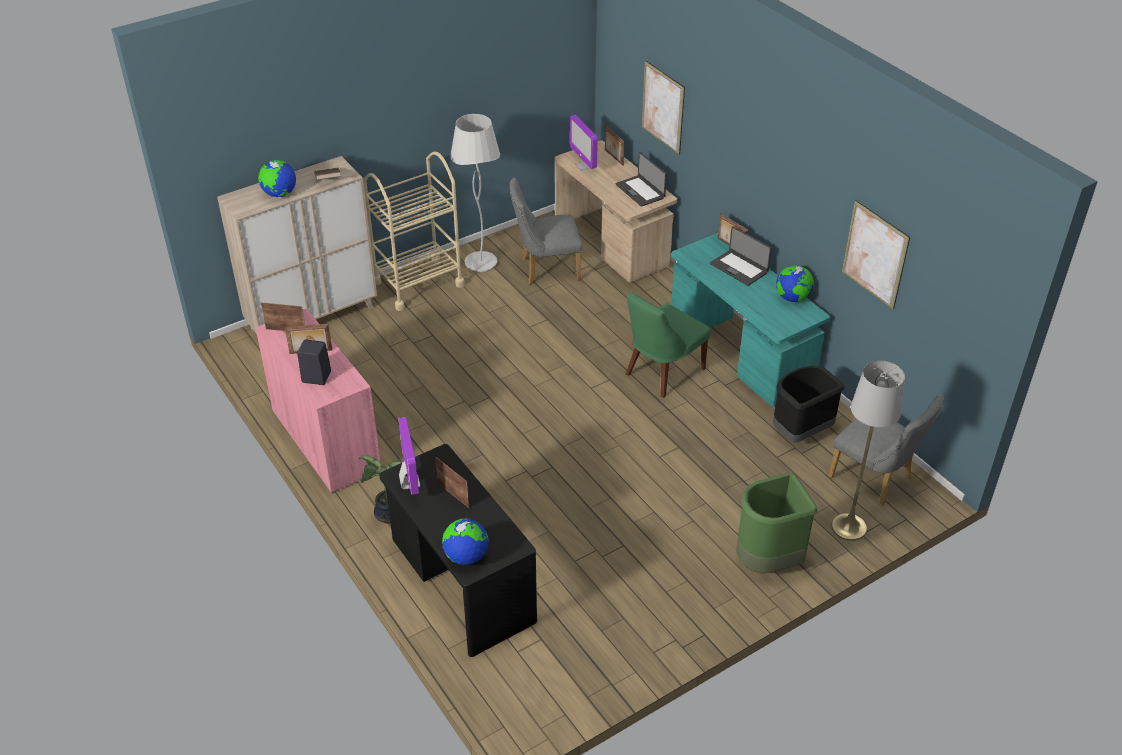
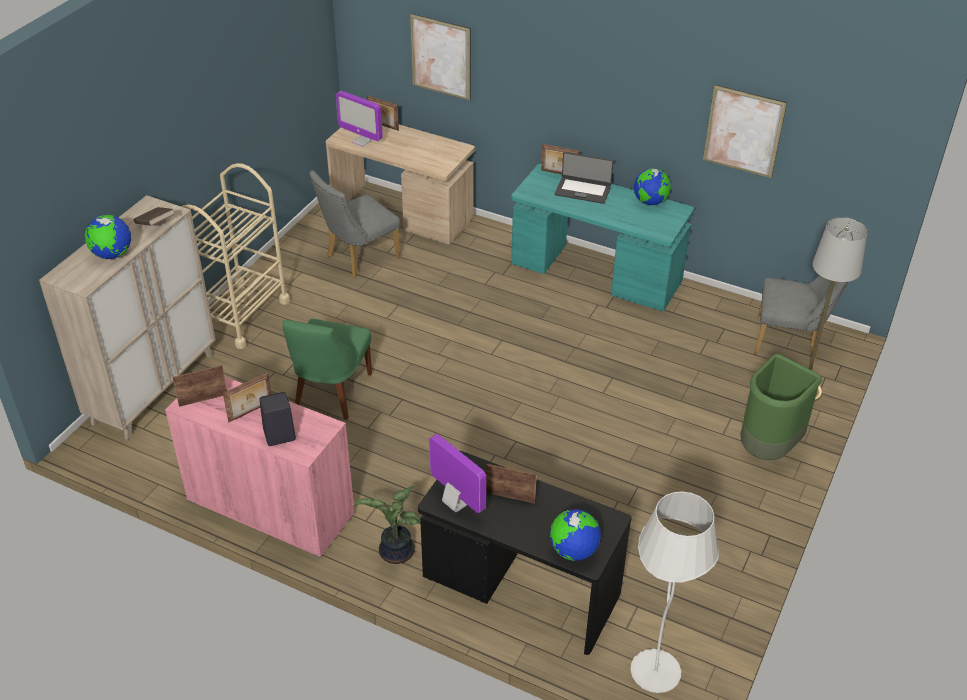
camera: 30 degrees left, 0 degrees up
white floor lamp [450,114,500,272] -> white floor lamp moved to [630,491,719,693]
laptop [615,152,667,207] -> none
green chair [626,292,710,398] -> green chair moved to [282,319,372,420]
black trash can [773,366,844,443] -> none

